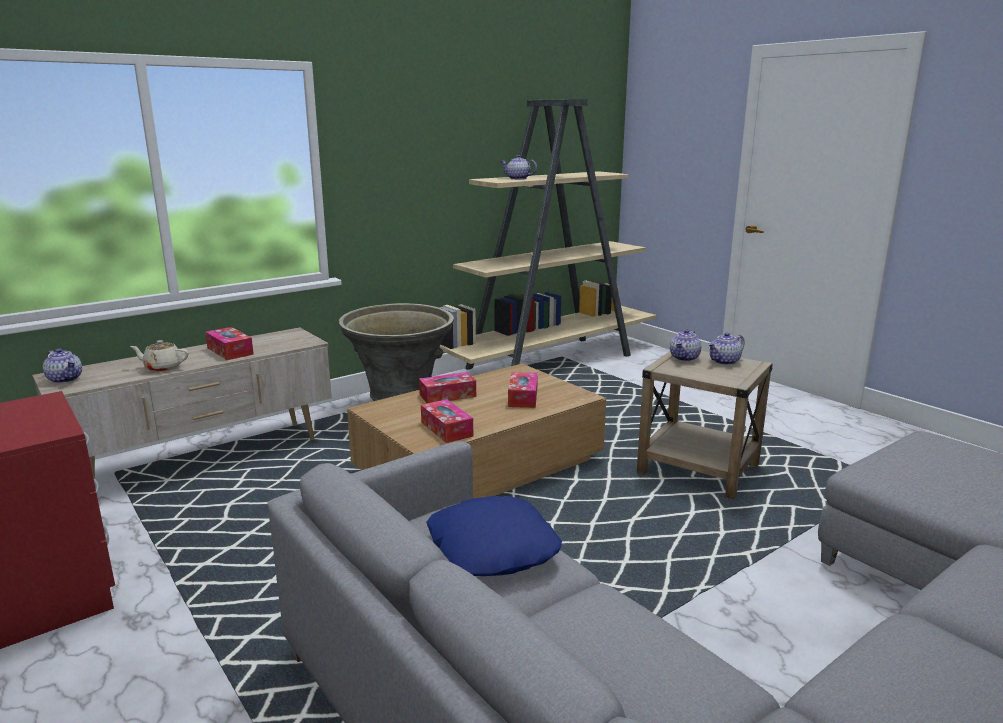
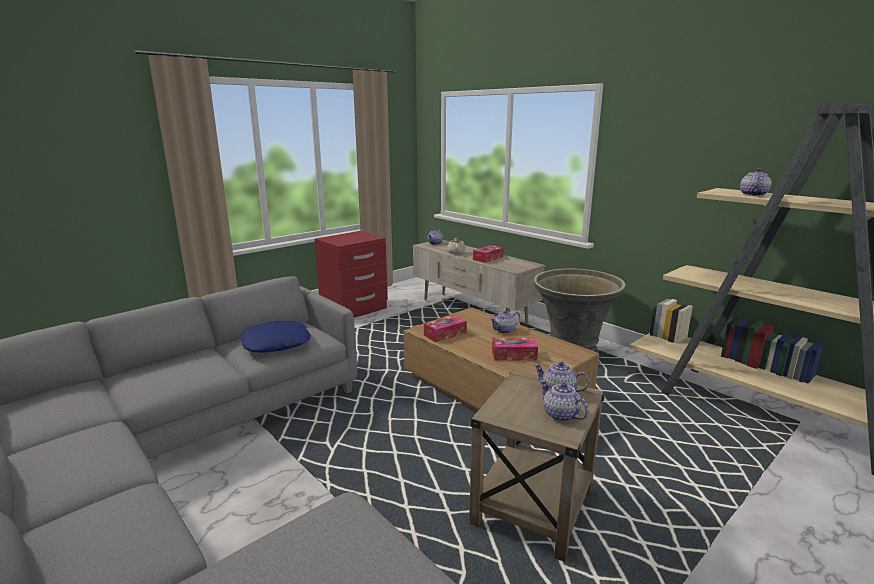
camera: 85 degrees right, 0 degrees up
tissue box [419,372,476,403] -> teapot [490,310,520,334]

